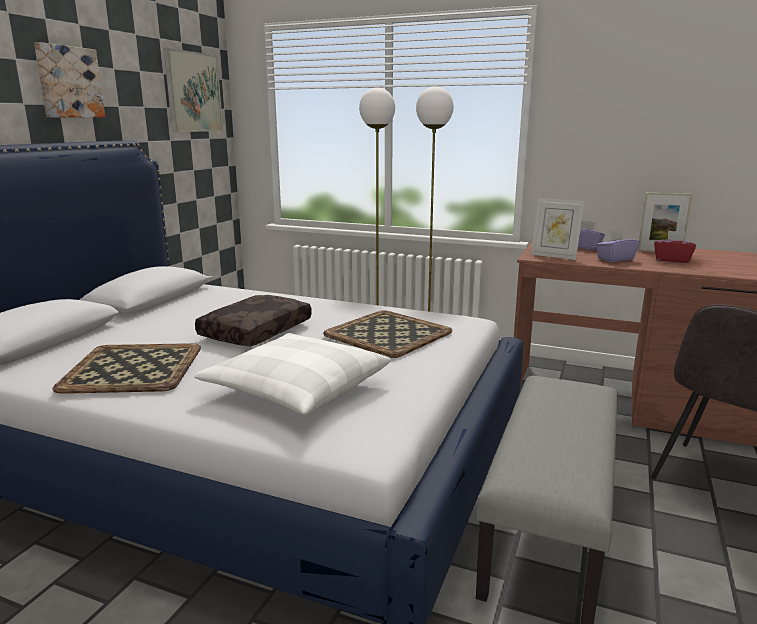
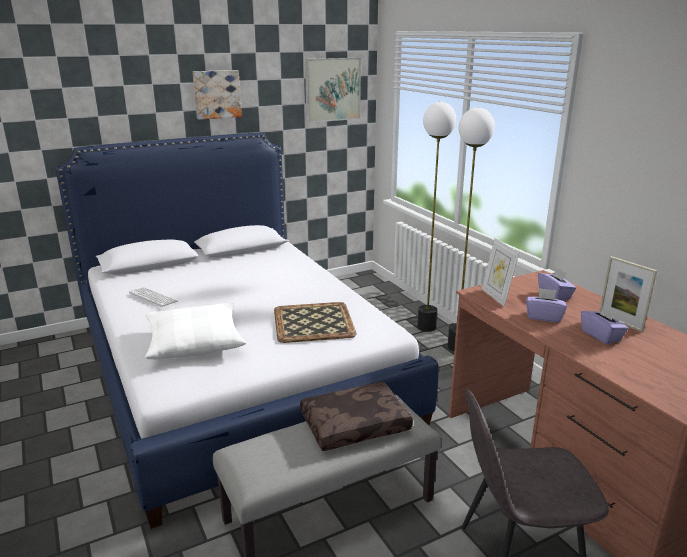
camera: 40 degrees right, 5 degrees up
tray [52,343,201,394] -> keyboard [129,287,178,307]
brown pillow [195,295,312,346] -> brown pillow moved to [300,382,413,451]
red tissue box [654,230,696,263] -> purple tissue box [581,304,628,344]

